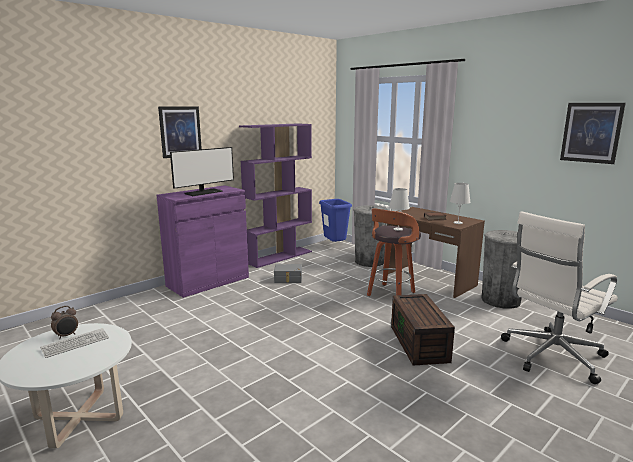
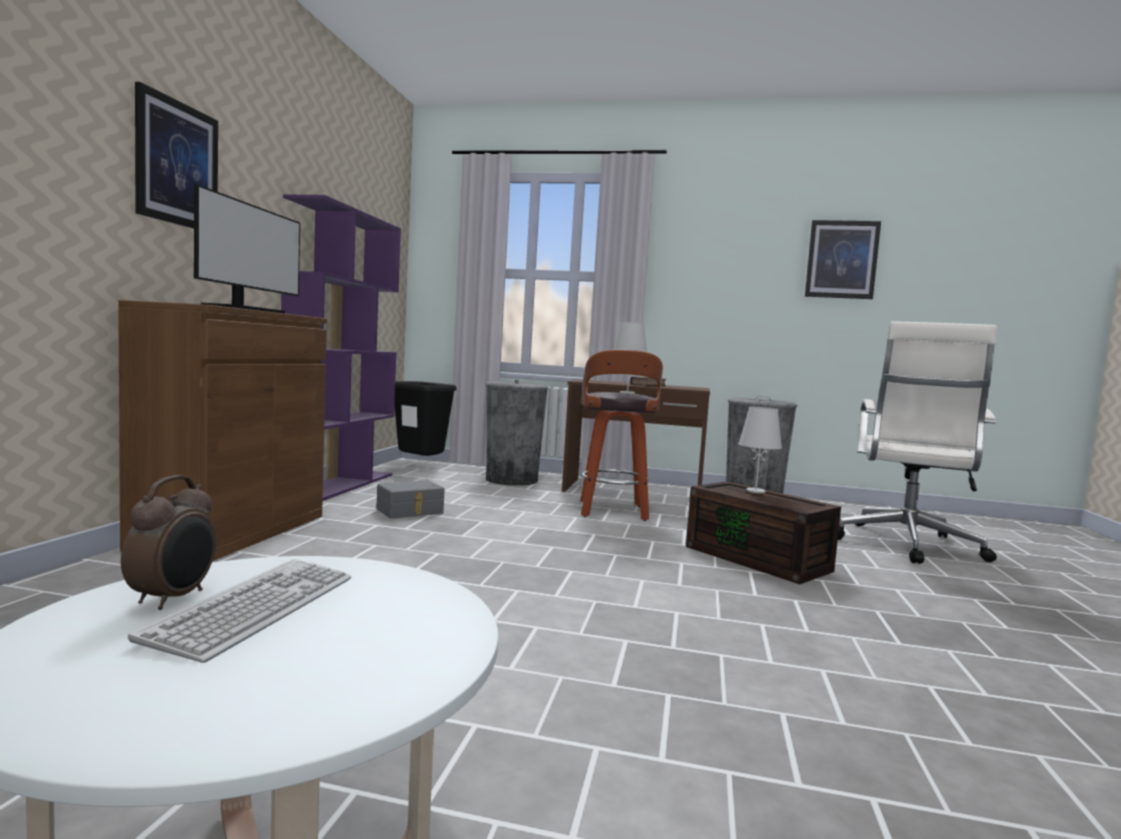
camera: 35 degrees left, 10 degrees down
purple cabinet [157,185,249,298] -> brown cabinet [118,300,327,561]
blue trash can [319,199,352,242] -> black trash can [395,381,457,456]
white table lamp [450,183,471,224] -> white table lamp moved to [738,407,782,493]

